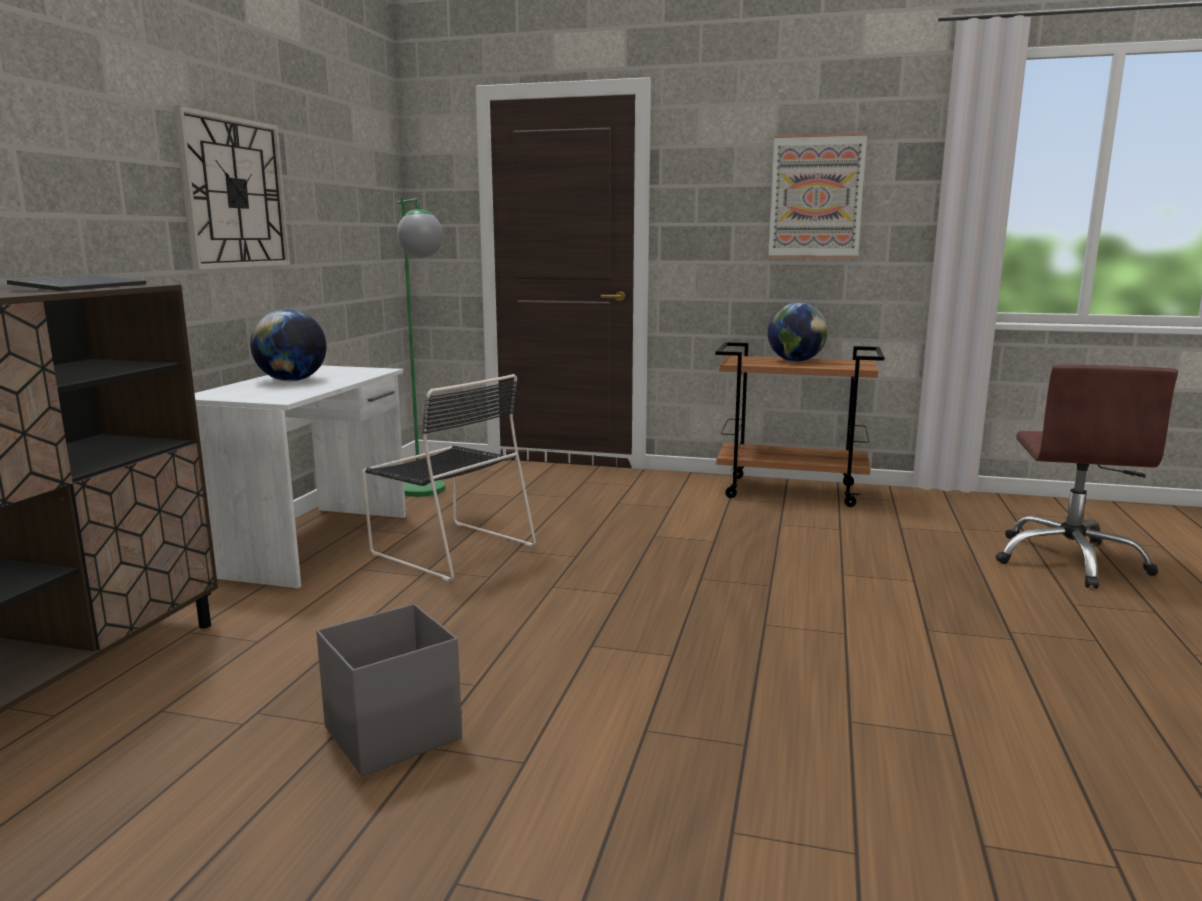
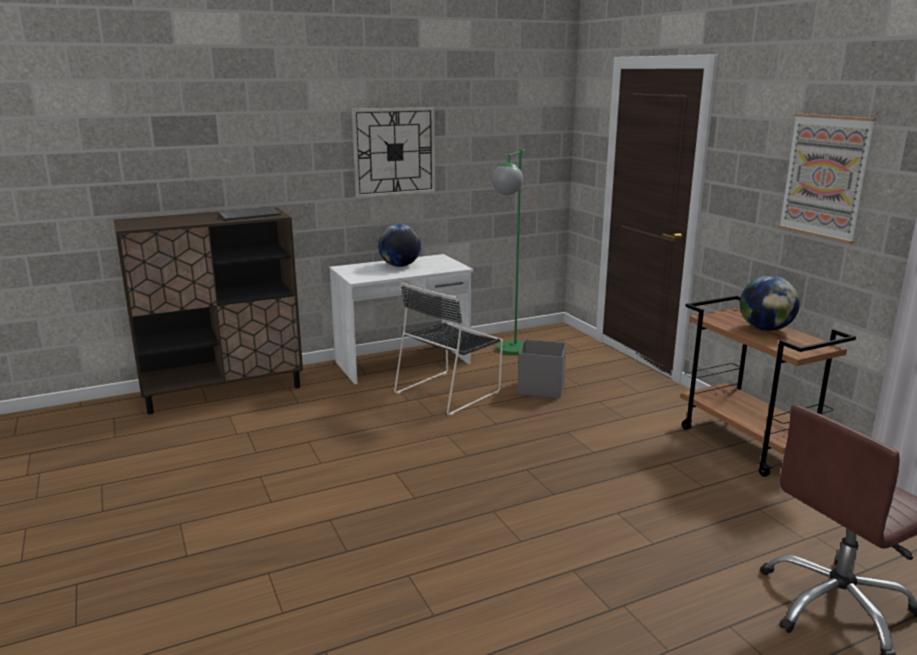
camera: 50 degrees right, 5 degrees up
grey storage box [316,604,462,776] -> grey storage box moved to [518,339,566,399]
black chair [362,374,536,581] -> black chair turned 45 degrees clockwise [394,282,503,415]

